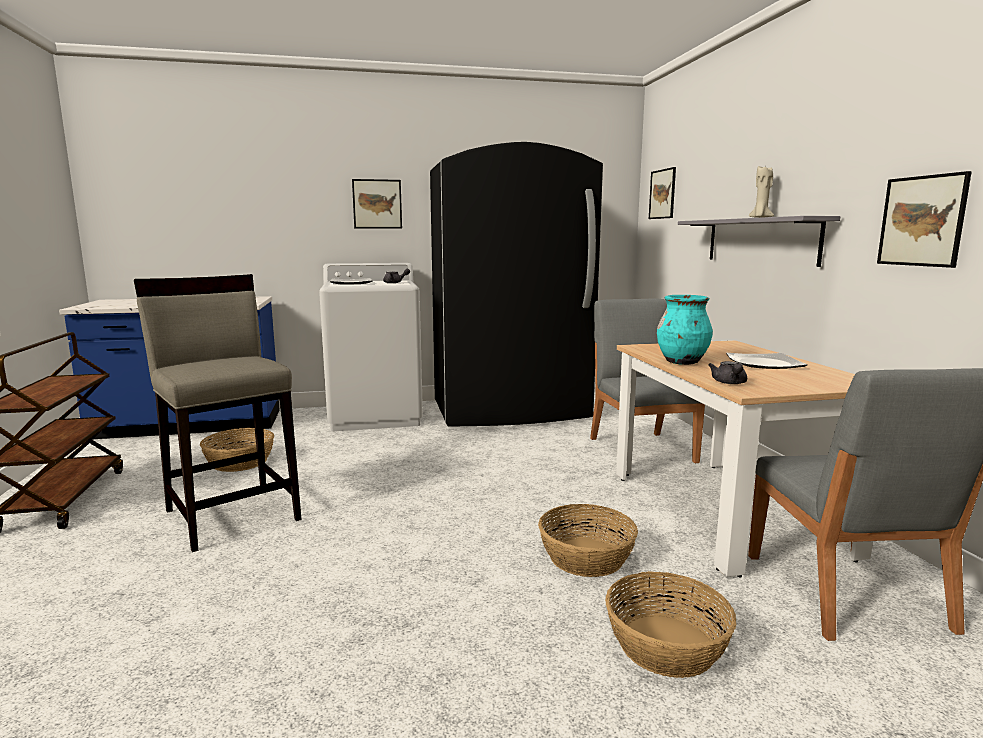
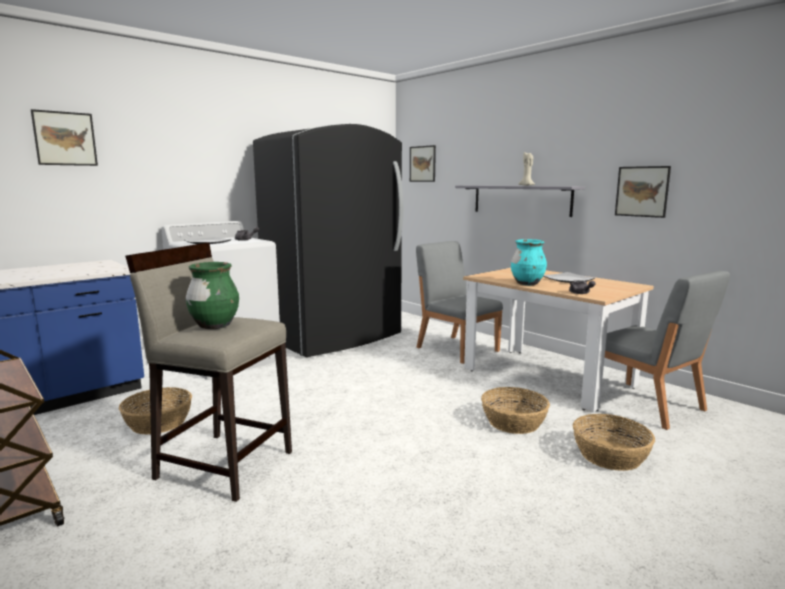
camera: 30 degrees left, 0 degrees up
picture [352,179,402,229] -> picture moved to [31,109,98,166]
none -> green vase [186,262,239,329]

